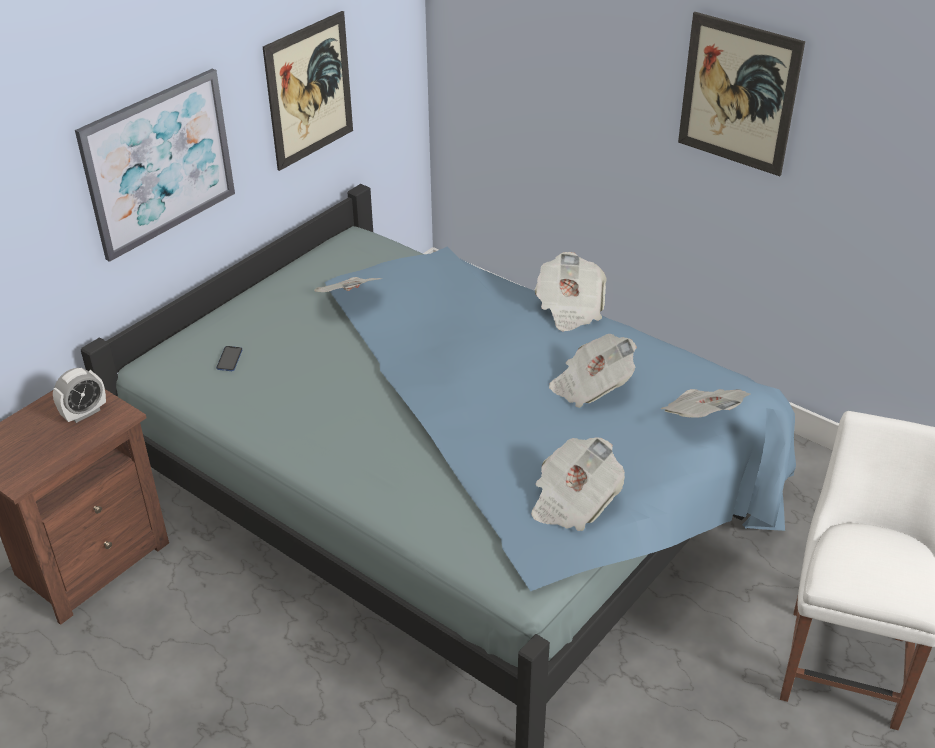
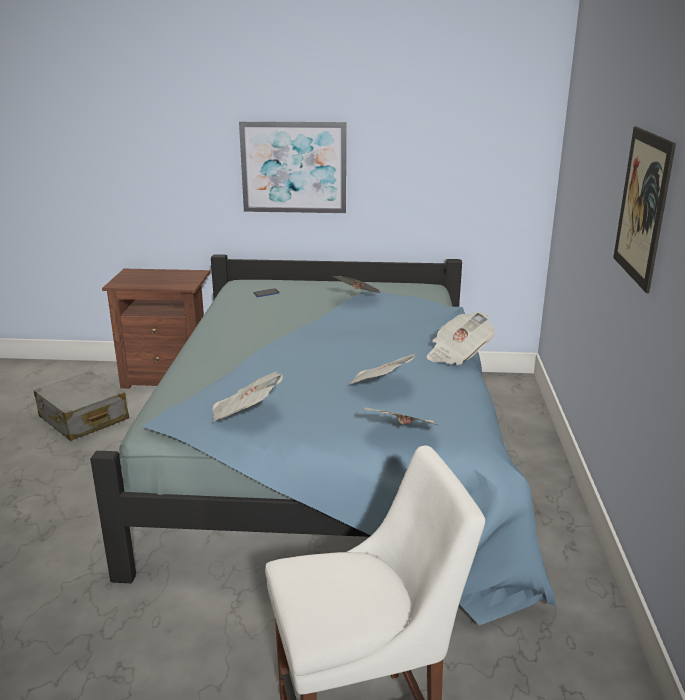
camera: 55 degrees right, 15 degrees down
alarm clock [53,368,106,423] -> none
picture [263,11,353,171] -> none
none -> grey suitcase [34,371,129,441]

